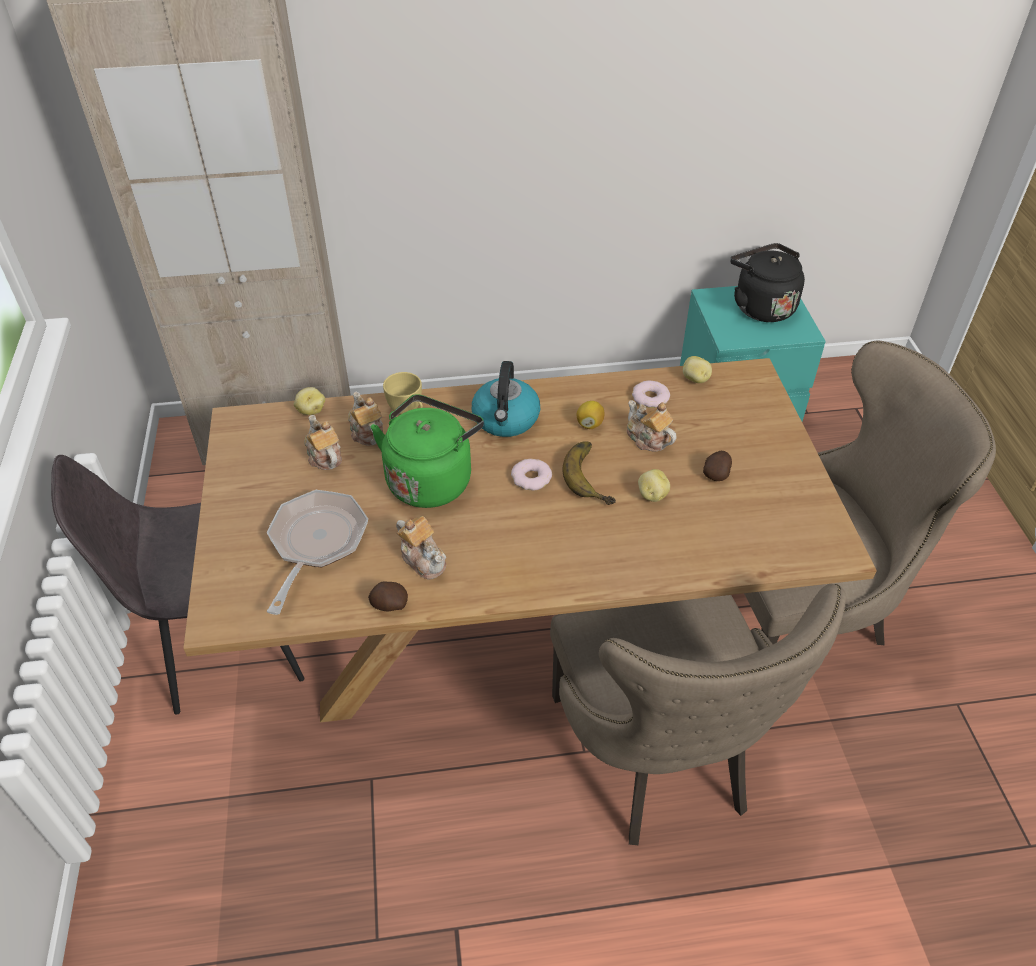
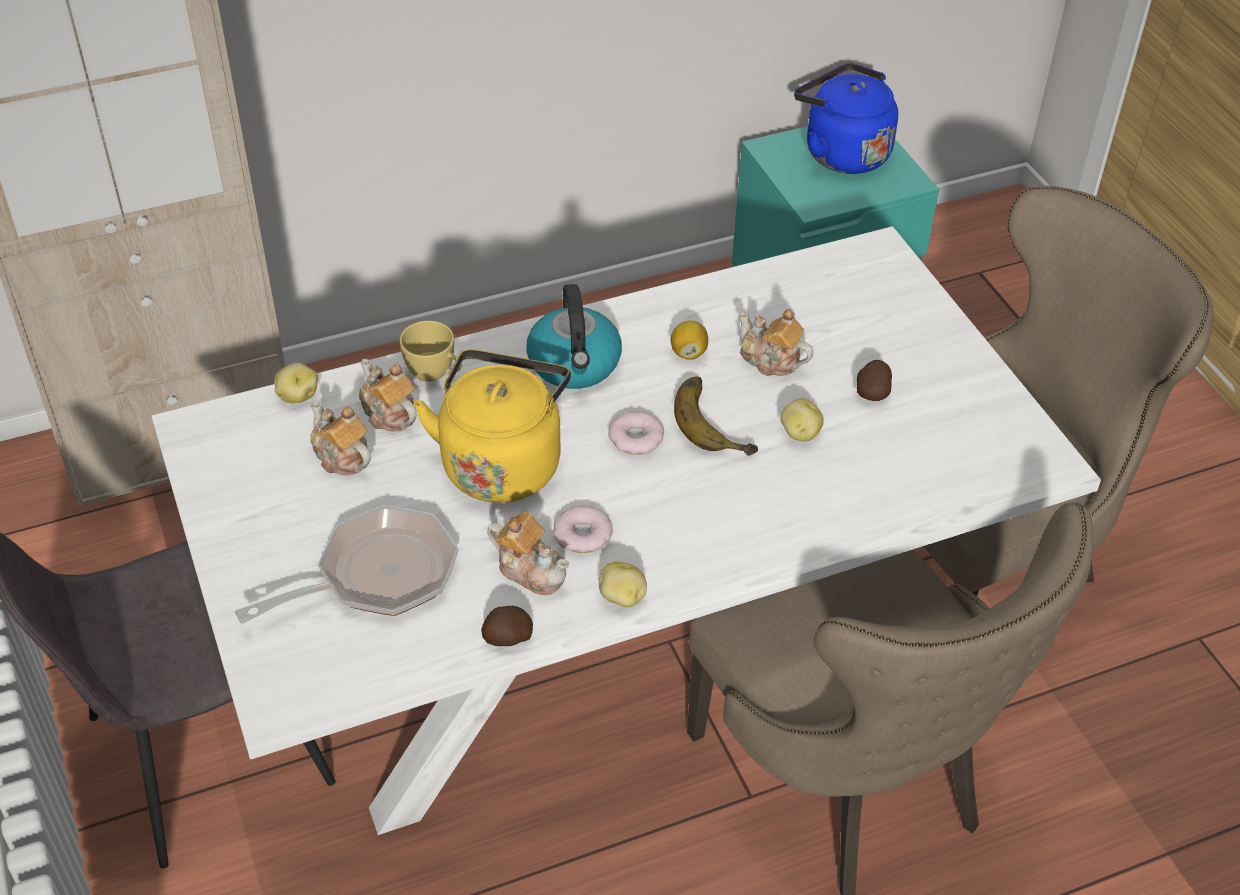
camera: 15 degrees left, 0 degrees up
brown dining table [183,358,877,722] -> white dining table [151,226,1101,835]
frying pan [266,490,368,615] -> frying pan turned 60 degrees clockwise [235,505,459,624]
green kettle [371,394,484,508] -> yellow kettle [414,349,571,503]
donut [632,381,670,408] -> donut moved to [553,505,613,553]
potato [683,356,712,383] -> potato moved to [599,562,647,607]
black kettle [730,243,805,322] -> blue kettle [794,63,898,174]

